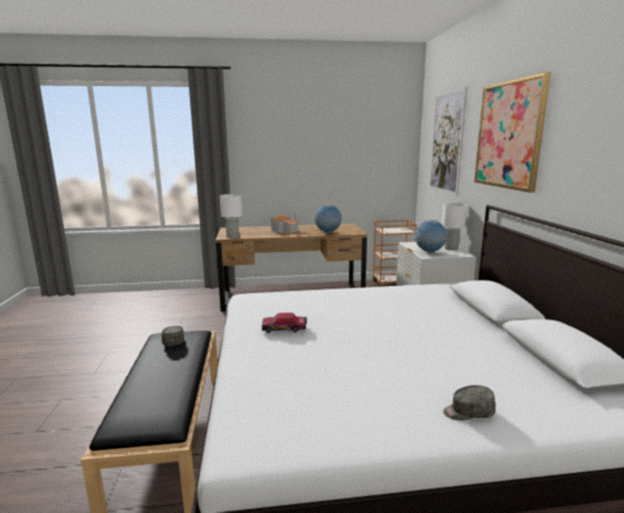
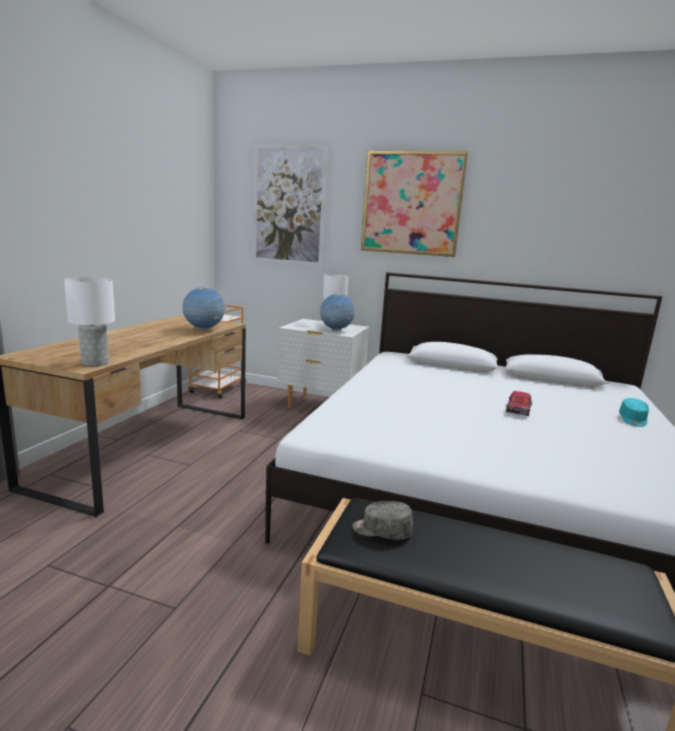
camera: 65 degrees left, 0 degrees up
toy car [262,313,307,333] -> toy car moved to [506,391,532,416]
toy house [269,212,300,233] -> none
grey cap [443,385,495,421] -> turquoise cap [619,398,649,427]

